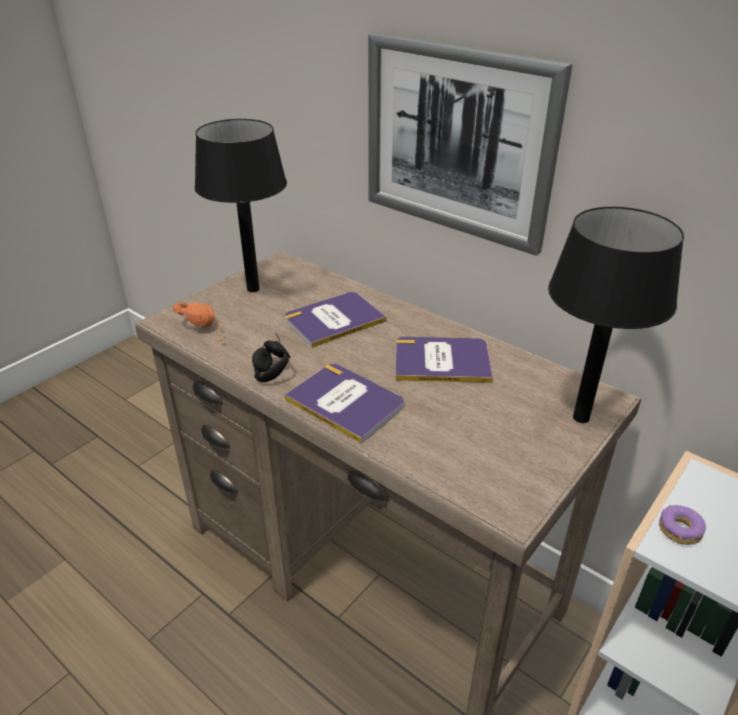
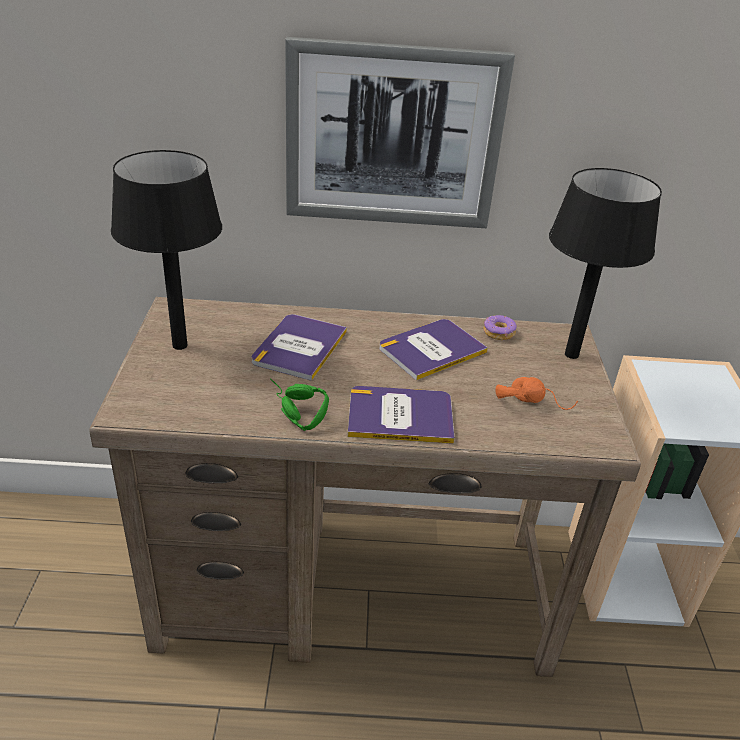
camera: 40 degrees left, 0 degrees up
orange headphones [173,303,226,341] -> orange headphones moved to [495,377,578,410]
black headphones [252,334,290,382] -> green headphones [270,378,329,431]
donut [659,505,706,545] -> donut moved to [483,315,517,340]

